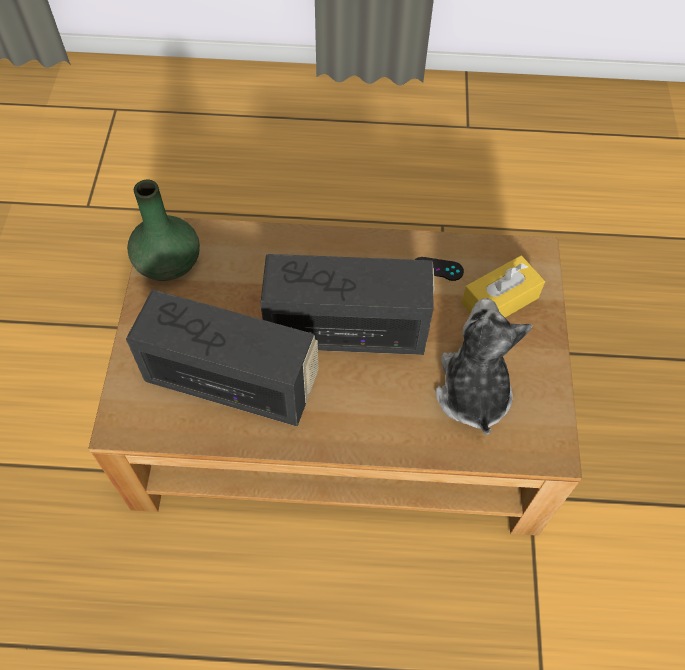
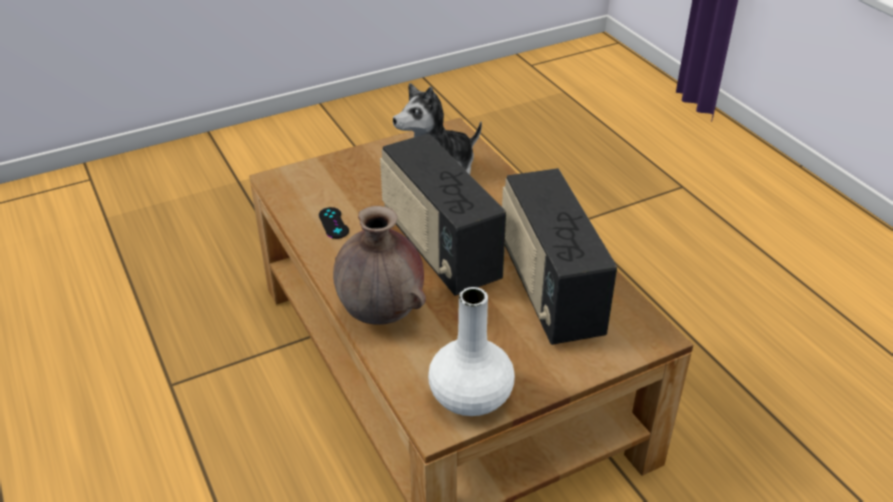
camera: 120 degrees left, 20 degrees down
green vase [127,180,200,281] -> white vase [428,287,515,416]
yellow tissue box [462,256,545,317] -> none
none -> brown vase [333,206,426,325]

